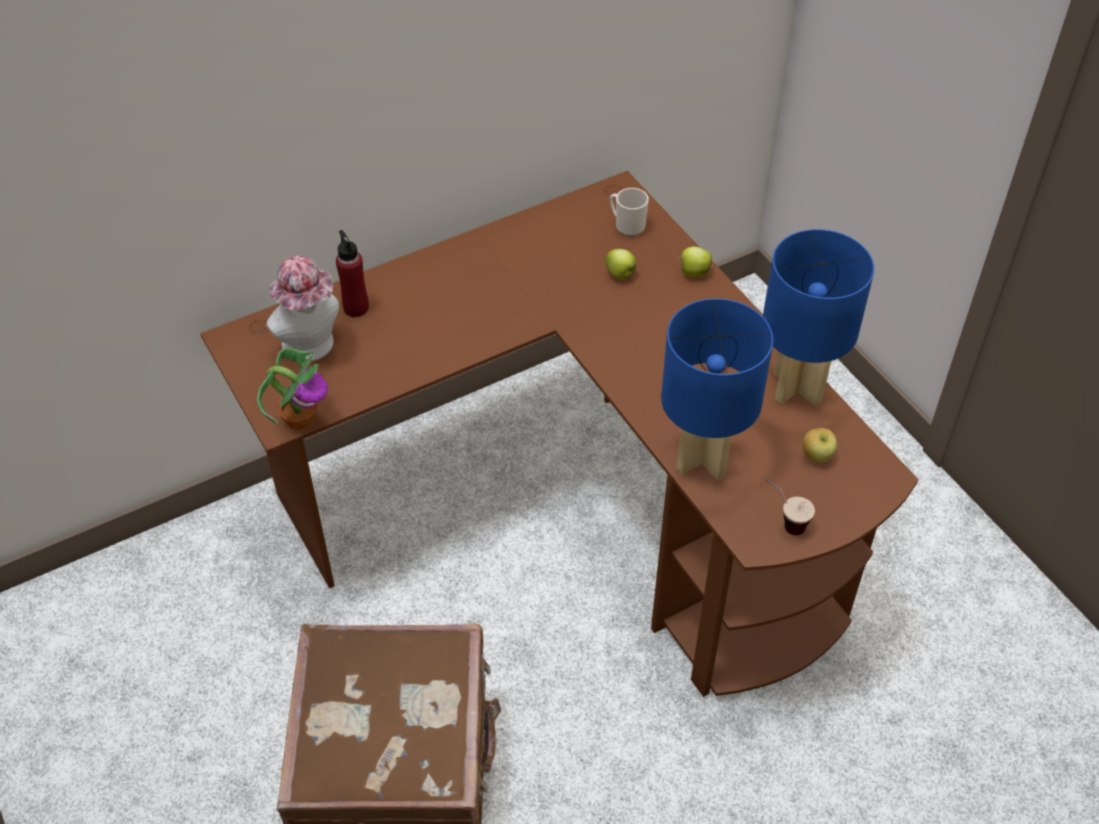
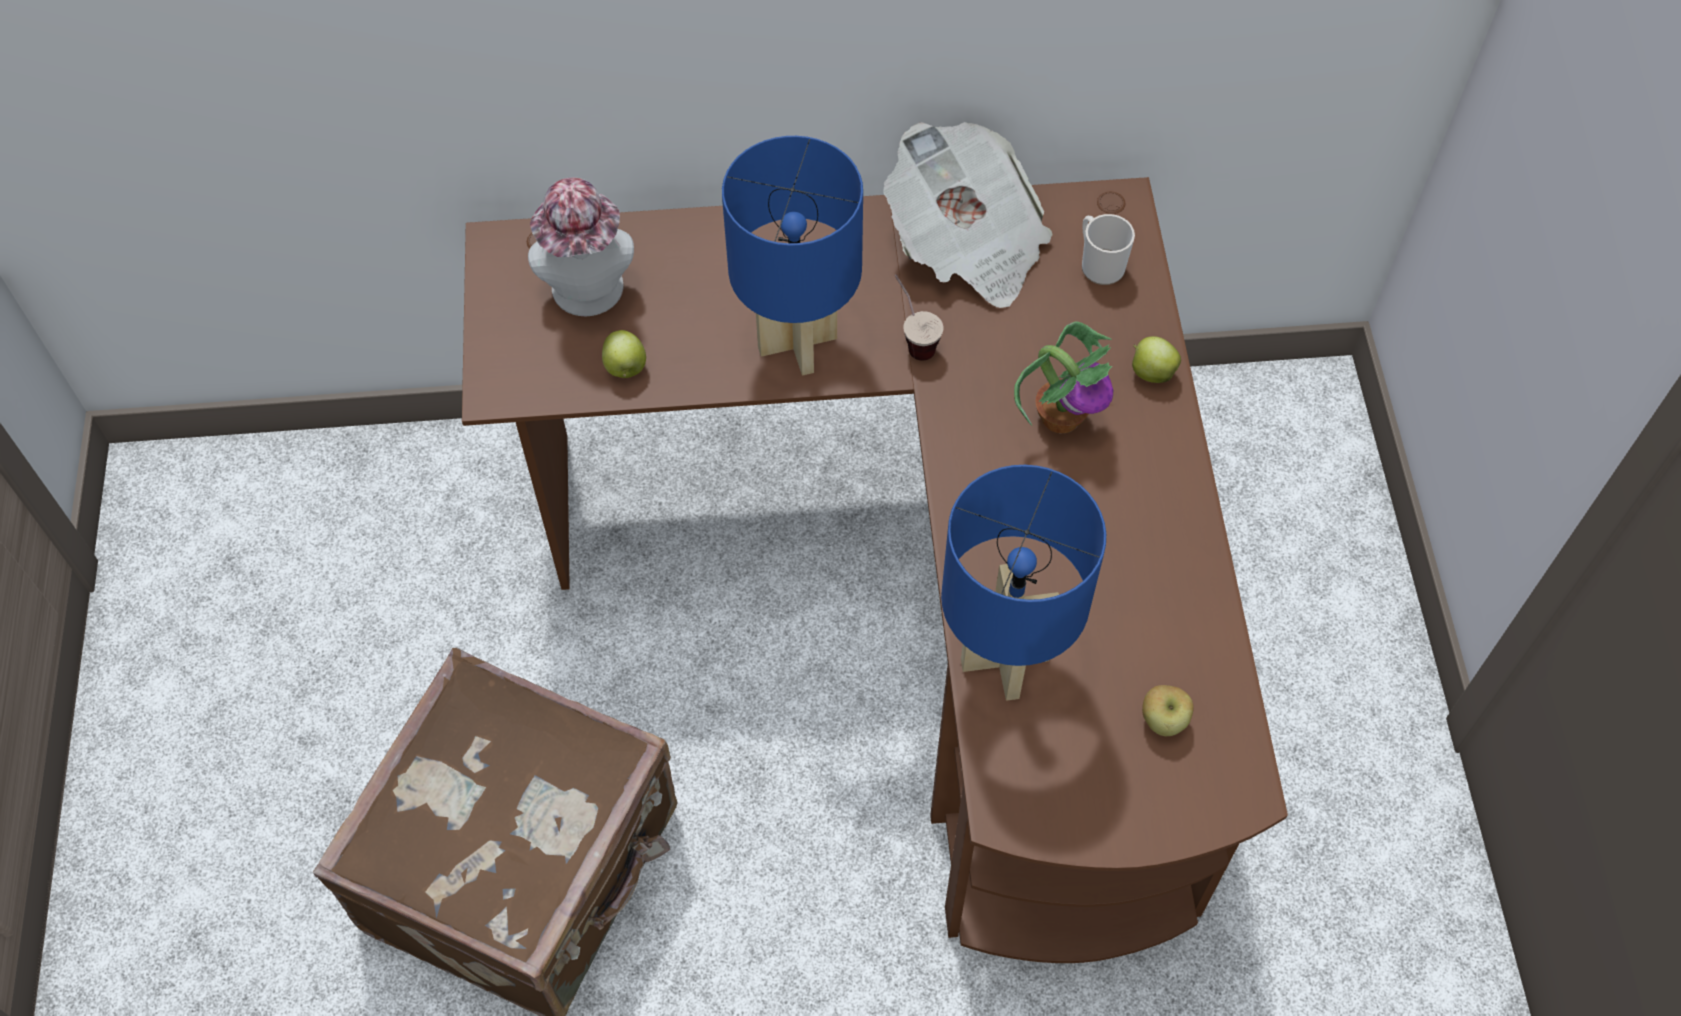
camera: 25 degrees right, 10 degrees up
potted plant [257,348,328,429] -> potted plant moved to [1014,321,1113,433]
red bottle [336,230,369,317] -> none
apple [605,249,637,279] -> apple moved to [602,330,646,378]
blue table lamp [763,229,874,406] -> blue table lamp moved to [722,136,863,376]
cup [764,478,815,535] -> cup moved to [895,275,943,361]
none -> newspaper [884,122,1053,308]

